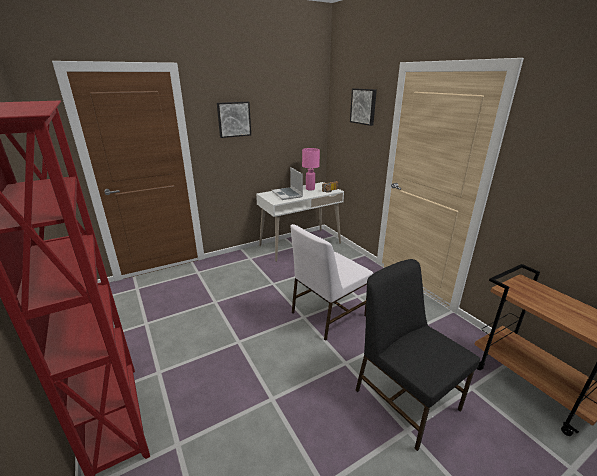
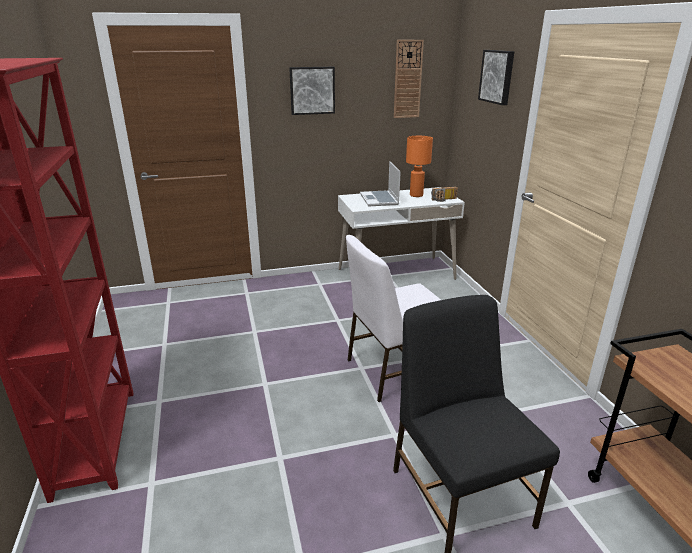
camera: 15 degrees right, 0 degrees up
pink table lamp [302,148,320,191] -> orange table lamp [406,136,433,197]
none -> wall clock [394,40,424,118]

